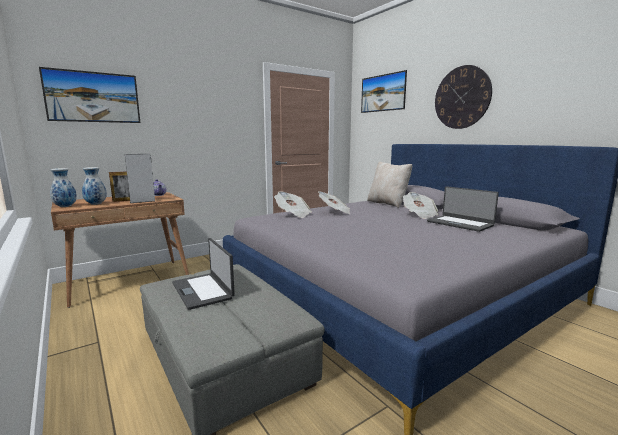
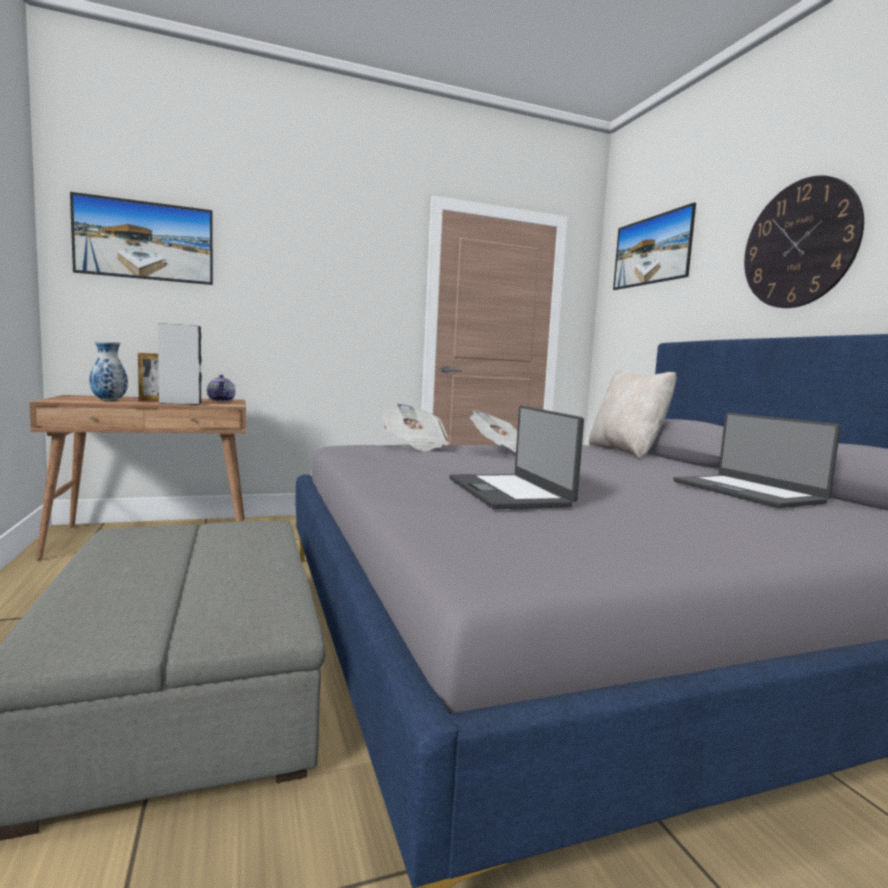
camera: 15 degrees right, 5 degrees down
vase [50,168,77,207] -> none
laptop [172,238,235,310] -> laptop moved to [450,405,584,509]
newspaper [403,192,439,219] -> none

